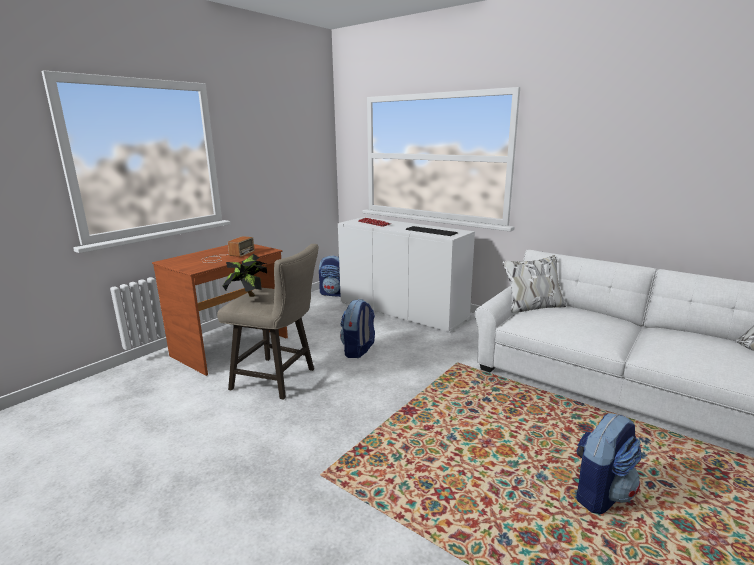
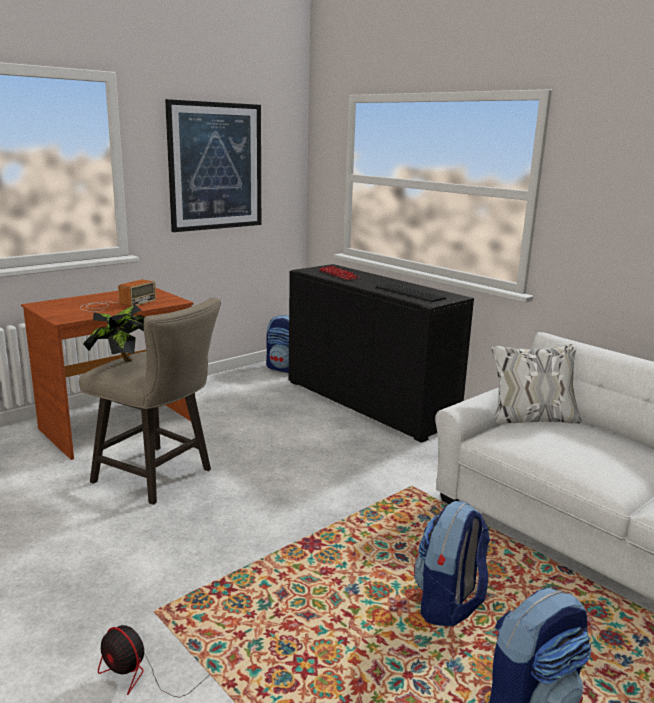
camera: 10 degrees right, 0 degrees up
white cabinet [338,217,475,333] -> black cabinet [289,264,474,443]
backpack [340,299,375,358] -> backpack moved to [414,501,490,627]
none -> fan [98,625,210,697]
none -> picture [165,99,261,232]

